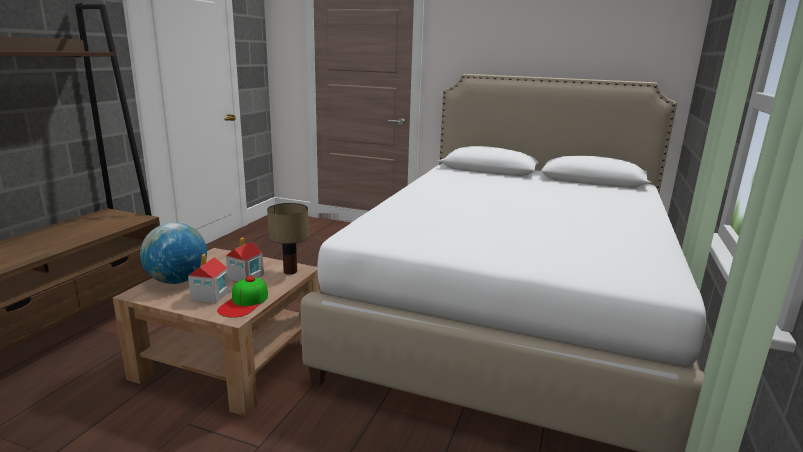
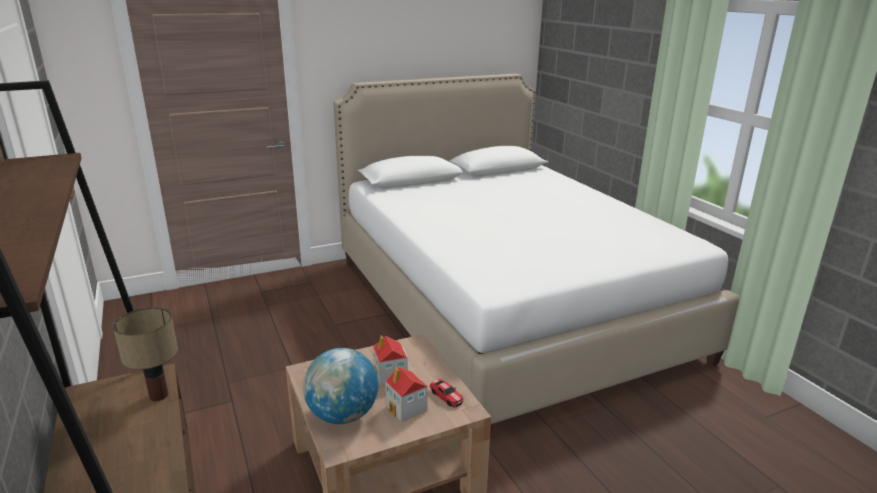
camera: 45 degrees left, 5 degrees up
cap [217,276,268,318] -> toy car [430,379,463,407]
table lamp [267,203,309,275] -> table lamp moved to [113,307,178,401]

